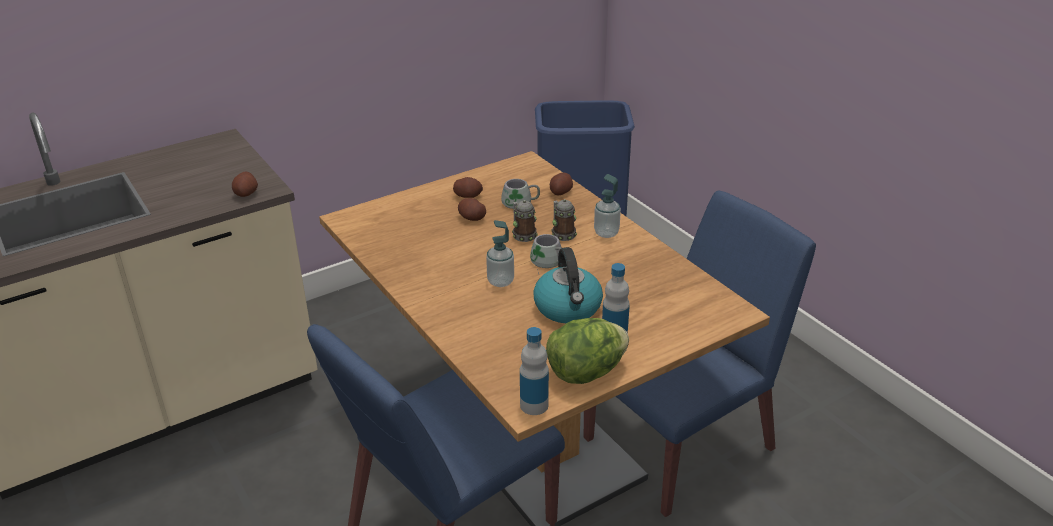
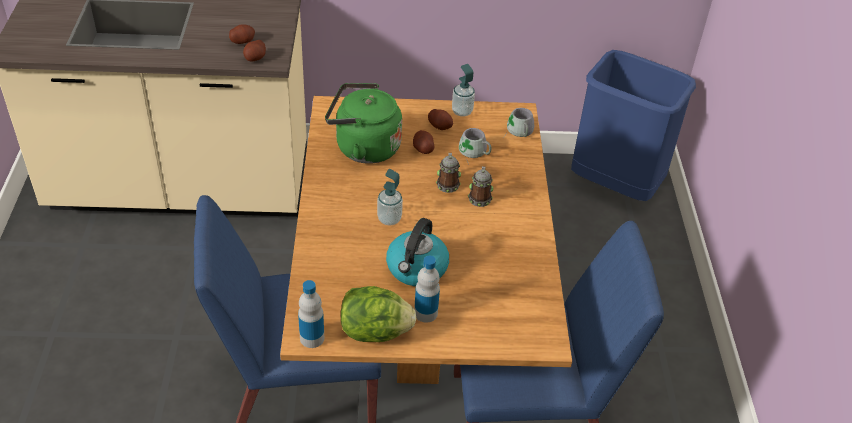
camera: 30 degrees right, 10 degrees up
grey mug [530,234,562,273] -> grey mug moved to [504,108,534,137]
potato [550,173,573,195] -> potato moved to [229,24,255,44]
soap dispenser [594,174,621,238] -> soap dispenser moved to [452,64,475,117]
none -> green kettle [325,83,402,164]

